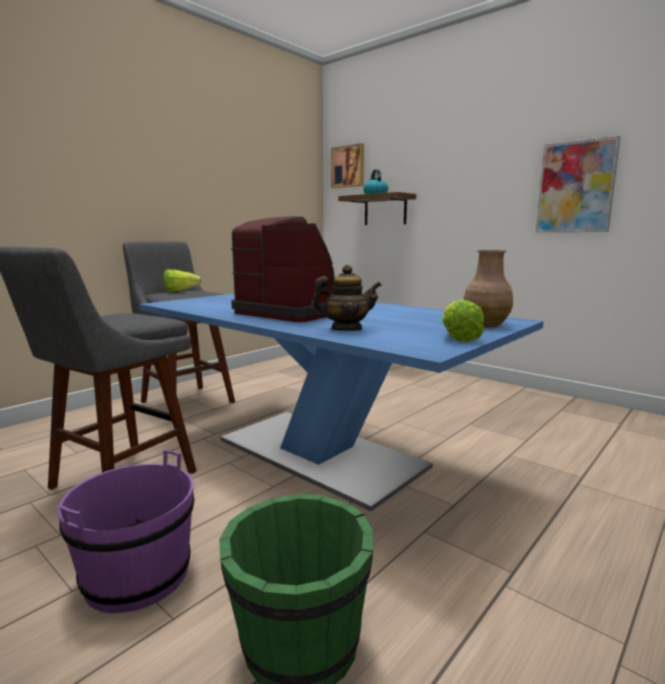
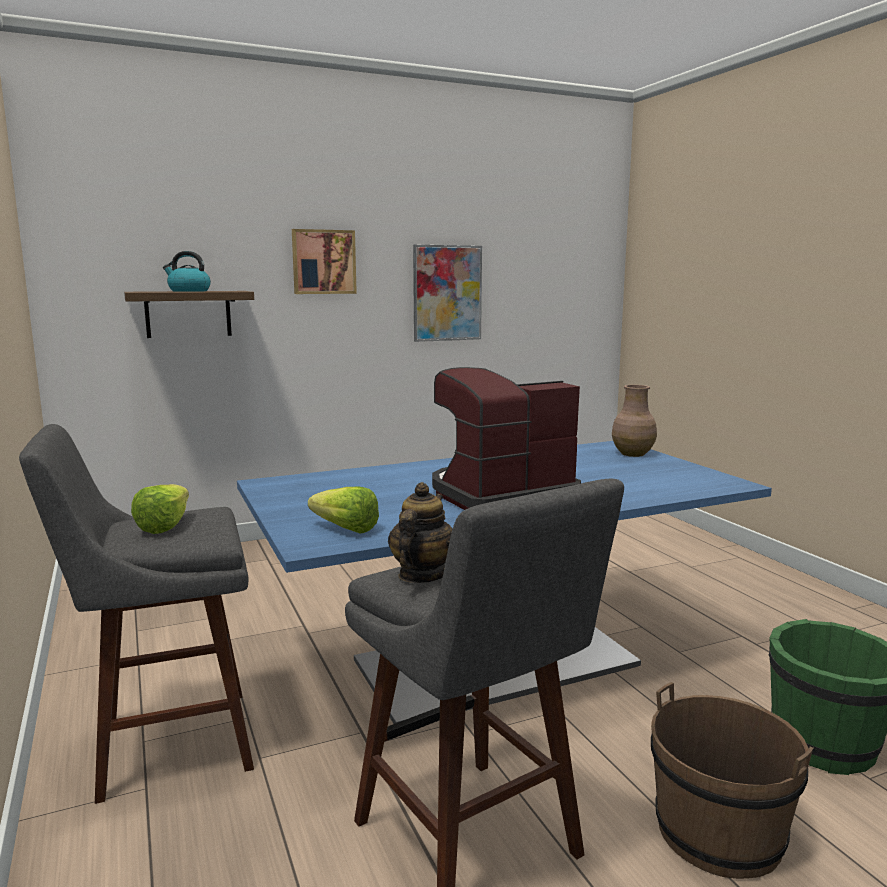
camera: 65 degrees left, 0 degrees up
purple bucket [58,450,194,613] -> brown bucket [651,682,814,879]
teapot [311,265,382,331] -> teapot moved to [388,482,452,583]
picture [331,143,364,188] -> picture moved to [292,229,357,294]
lettuce [442,300,484,342] -> lettuce moved to [308,487,379,534]

